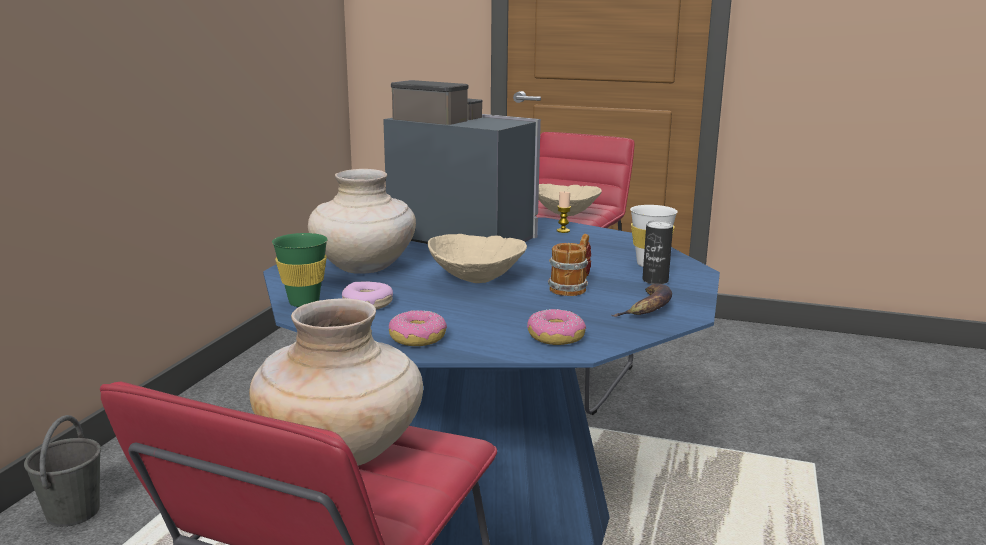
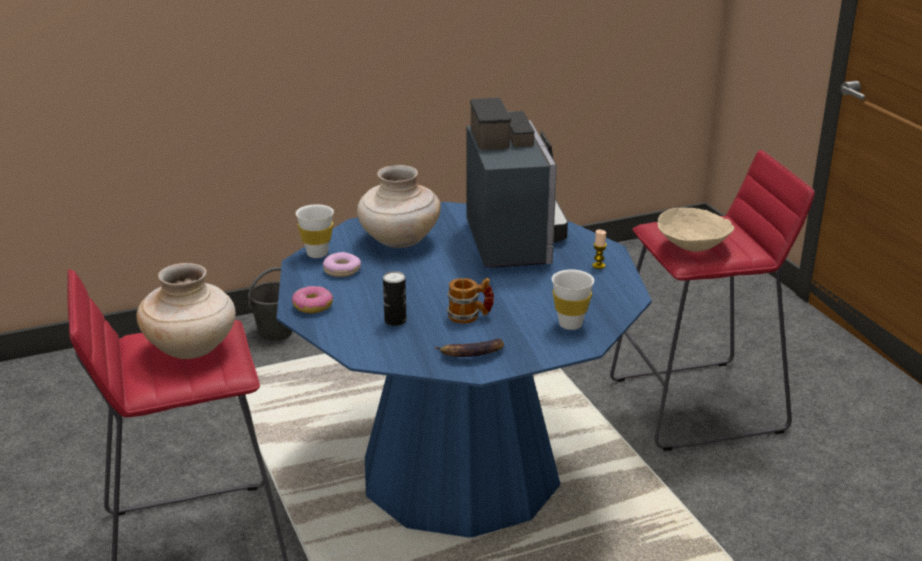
camera: 50 degrees right, 10 degrees up
green cup [272,233,328,307] -> white cup [296,204,334,258]
beige bowl [428,234,527,283] -> none
donut [527,309,586,345] -> none
can [642,220,673,284] -> can moved to [383,271,407,326]

